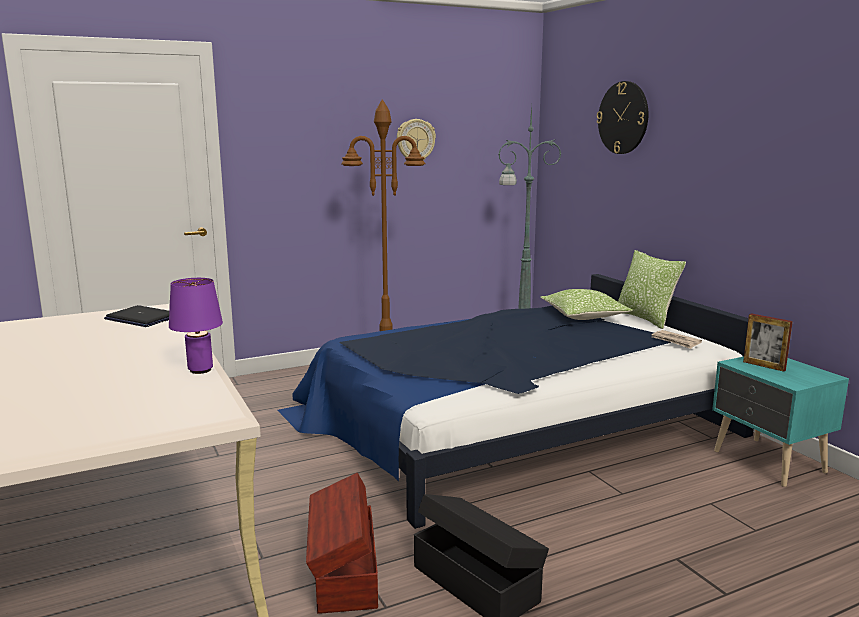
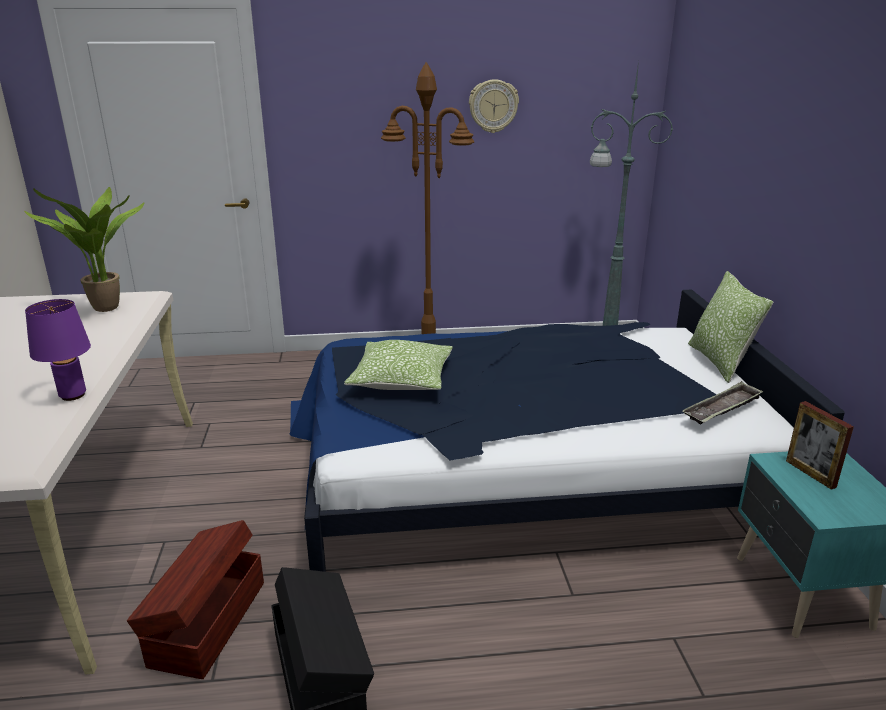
camera: 20 degrees right, 10 degrees up
laptop [104,305,169,327] -> potted plant [24,187,144,312]
pillow [540,289,632,320] -> pillow moved to [344,340,453,390]
wall clock [597,81,649,154] -> none
newspaper [652,330,702,349] -> tray [683,381,763,424]

